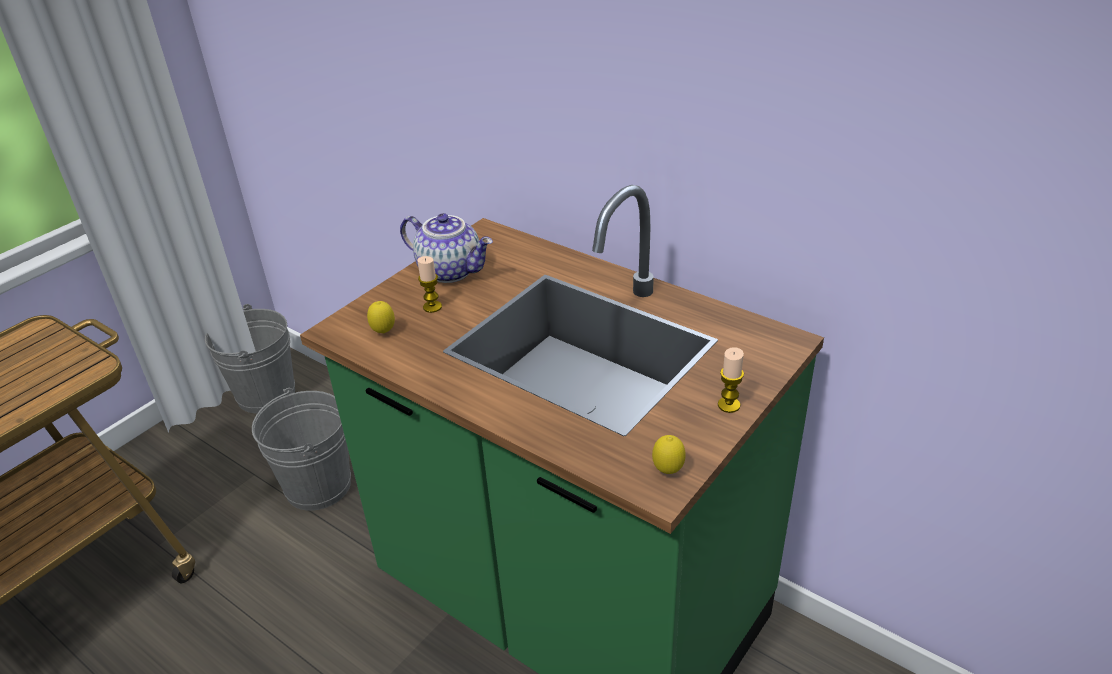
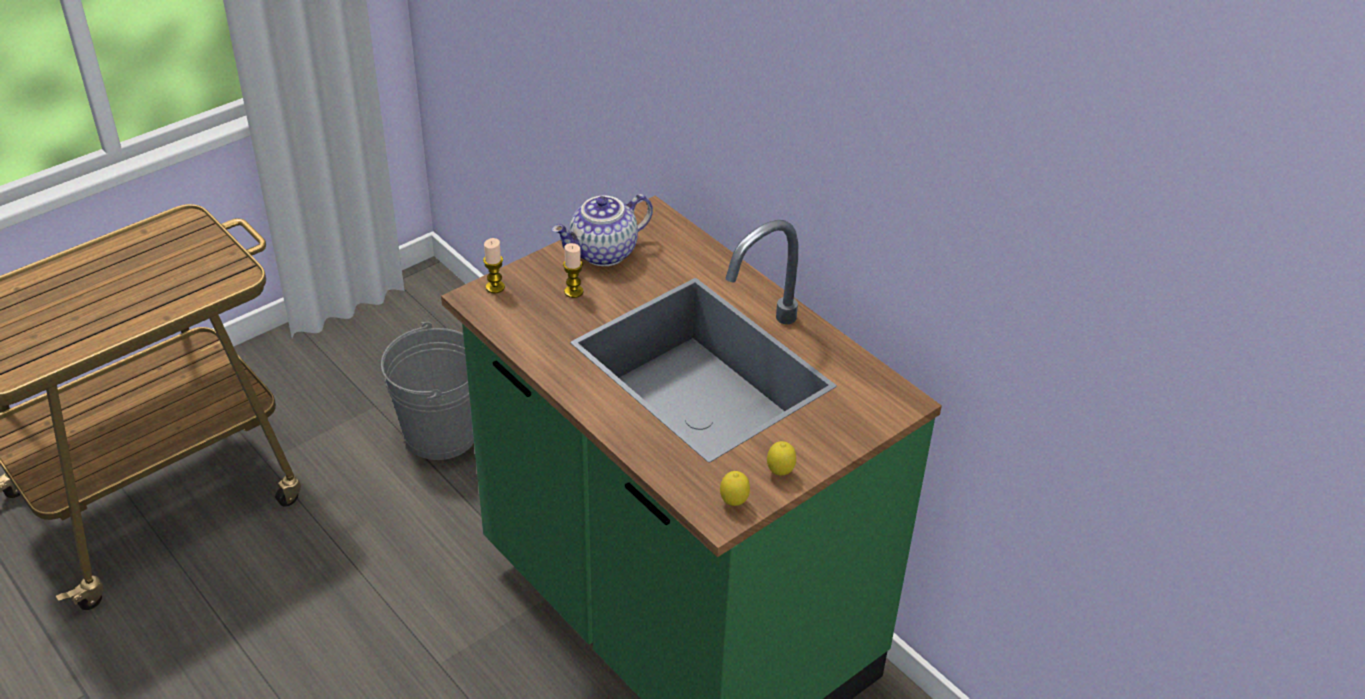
camera: 10 degrees right, 5 degrees up
grey bucket [205,304,295,413] -> none
lemon [367,301,395,334] -> lemon moved to [767,441,796,476]
teapot [400,213,493,283] -> teapot turned 105 degrees clockwise [552,194,653,266]
candle [718,347,744,413] -> candle moved to [483,238,505,294]

